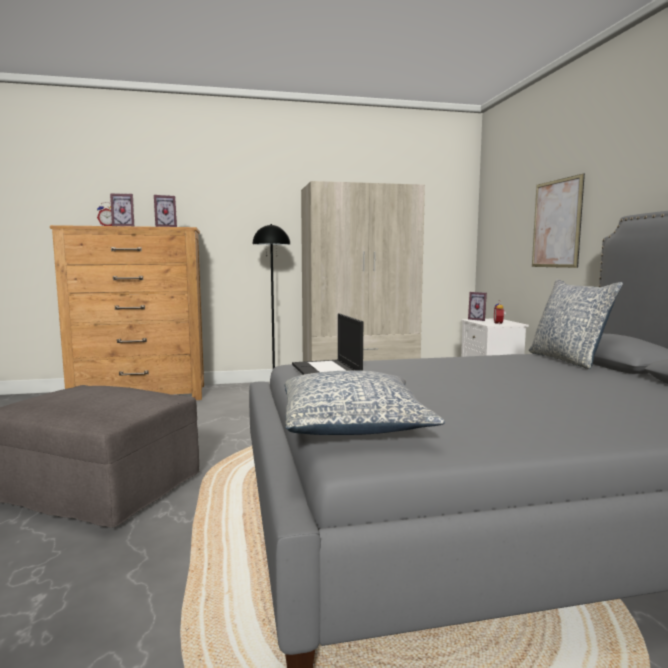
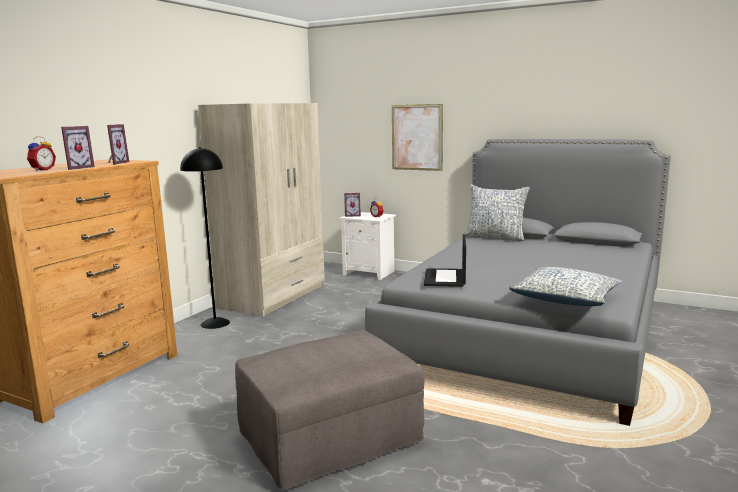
camera: 50 degrees left, 5 degrees up
laptop [292,313,363,375] -> laptop turned 75 degrees clockwise [424,234,466,287]

